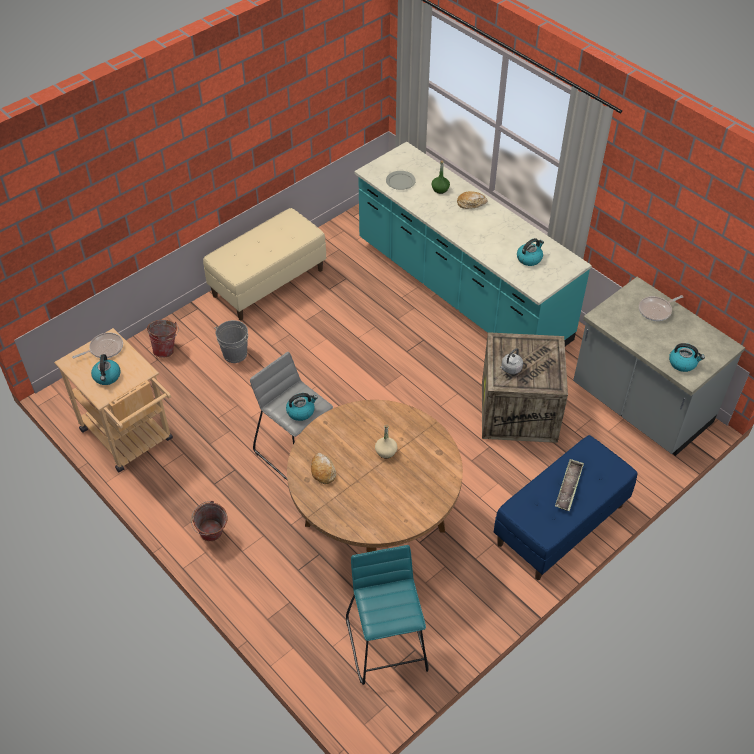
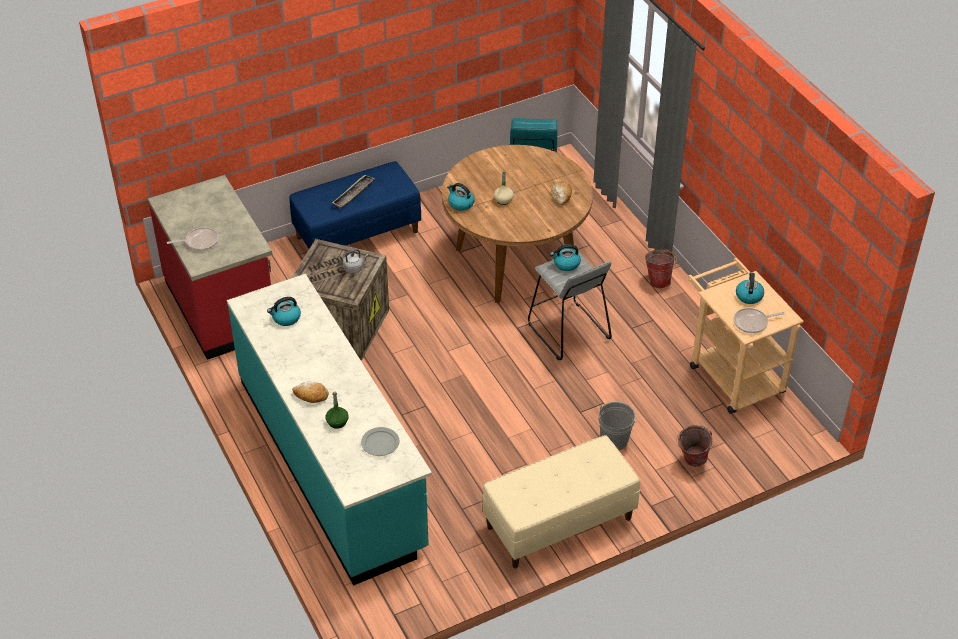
camera: 165 degrees left, 5 degrees down
grey counter [573,277,745,456] -> red counter [148,175,272,360]
kettle [669,343,705,372] -> kettle moved to [447,183,475,211]

